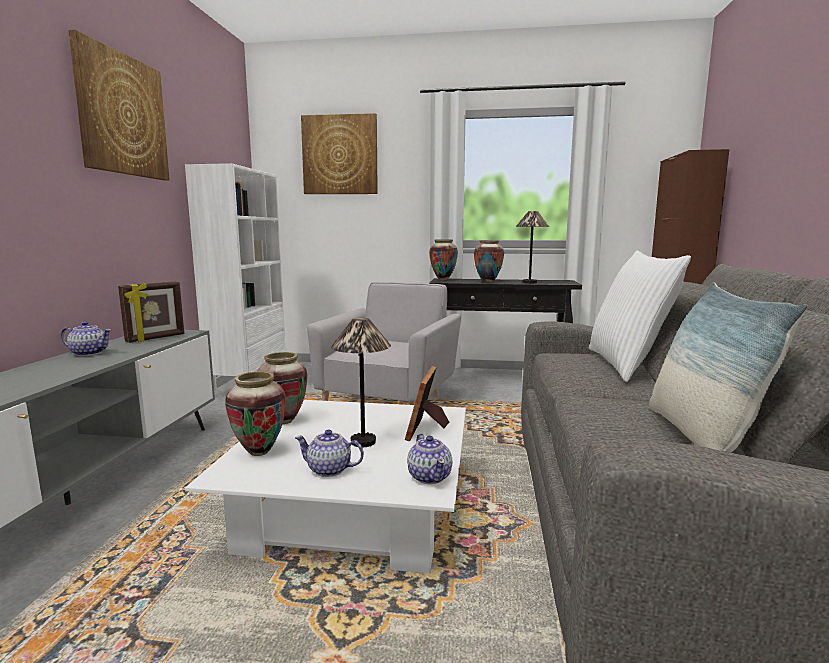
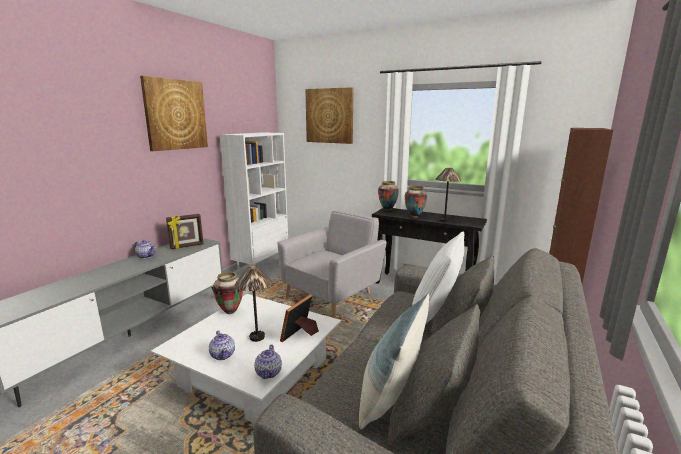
camera: 20 degrees right, 5 degrees up
vase [225,372,286,456] -> none
teapot [295,430,364,477] -> teapot turned 150 degrees counterclockwise [209,330,235,360]

